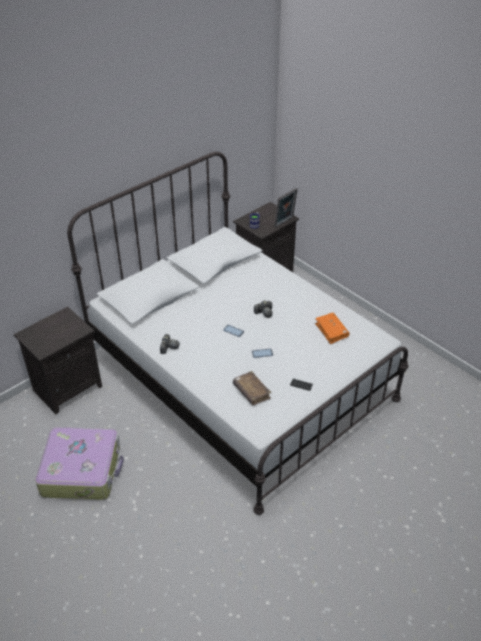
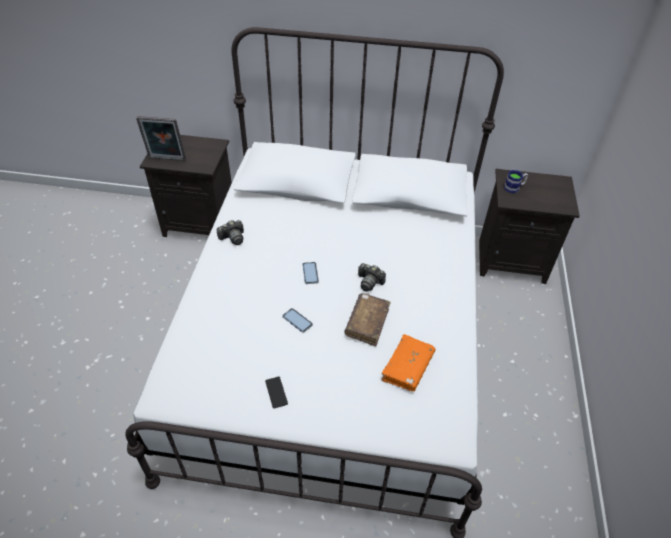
camera: 50 degrees right, 5 degrees up
suitcase [35,427,124,500] -> none
brown book [233,371,272,405] -> brown book moved to [344,293,391,347]
picture frame [274,188,298,227] -> picture frame moved to [136,116,186,161]

